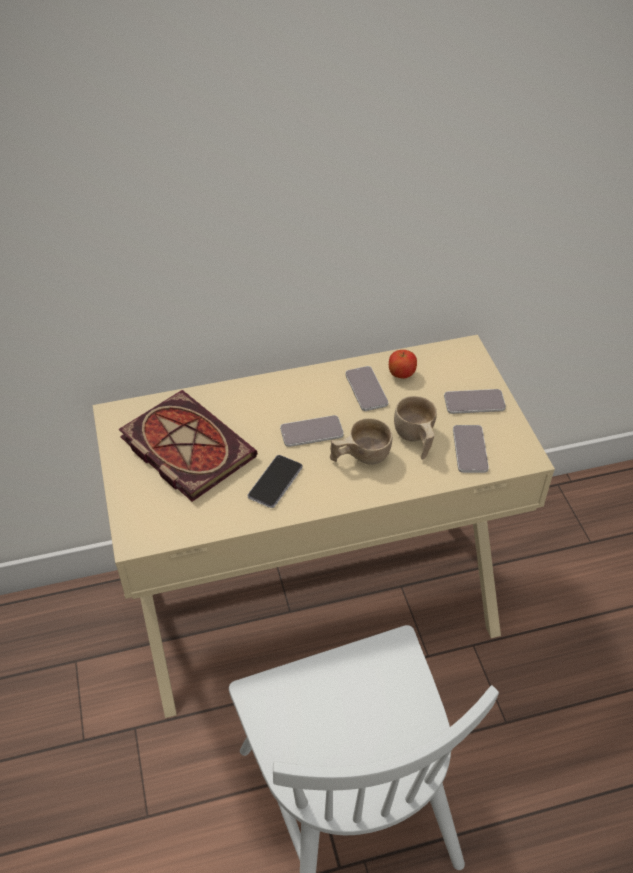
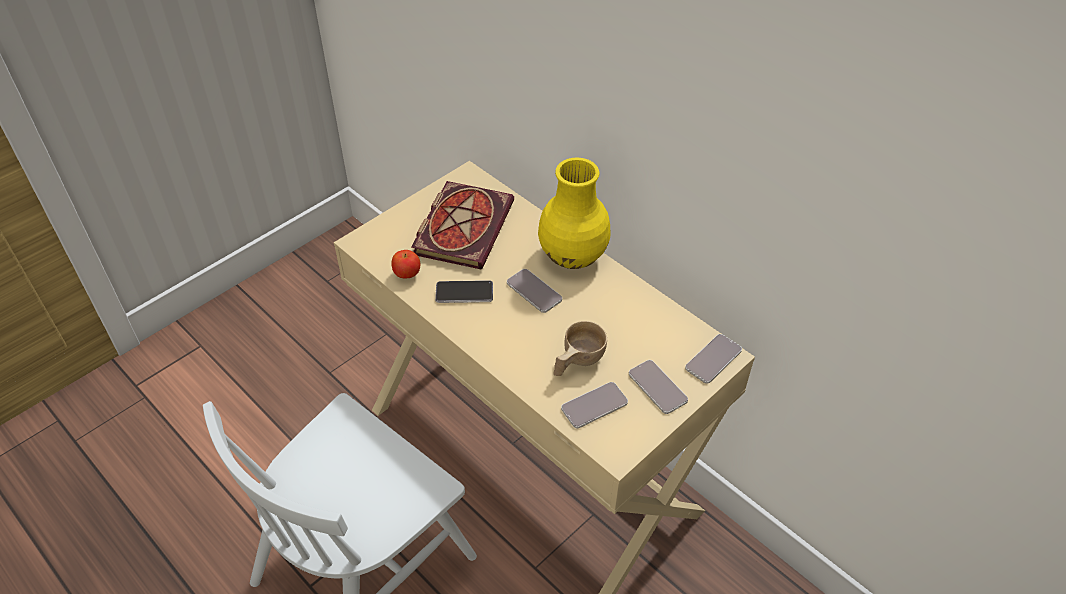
camera: 60 degrees right, 0 degrees up
beige cup [330,418,392,465] -> none
phone [345,366,388,411] -> phone moved to [685,334,742,384]
apple [389,350,417,378] -> apple moved to [392,250,420,278]
none -> yellow vase [538,158,610,269]

